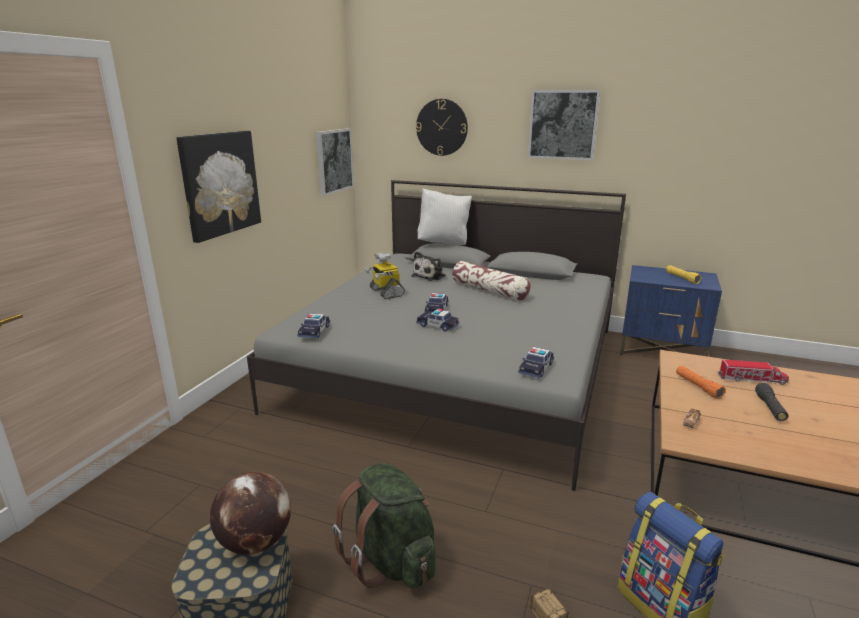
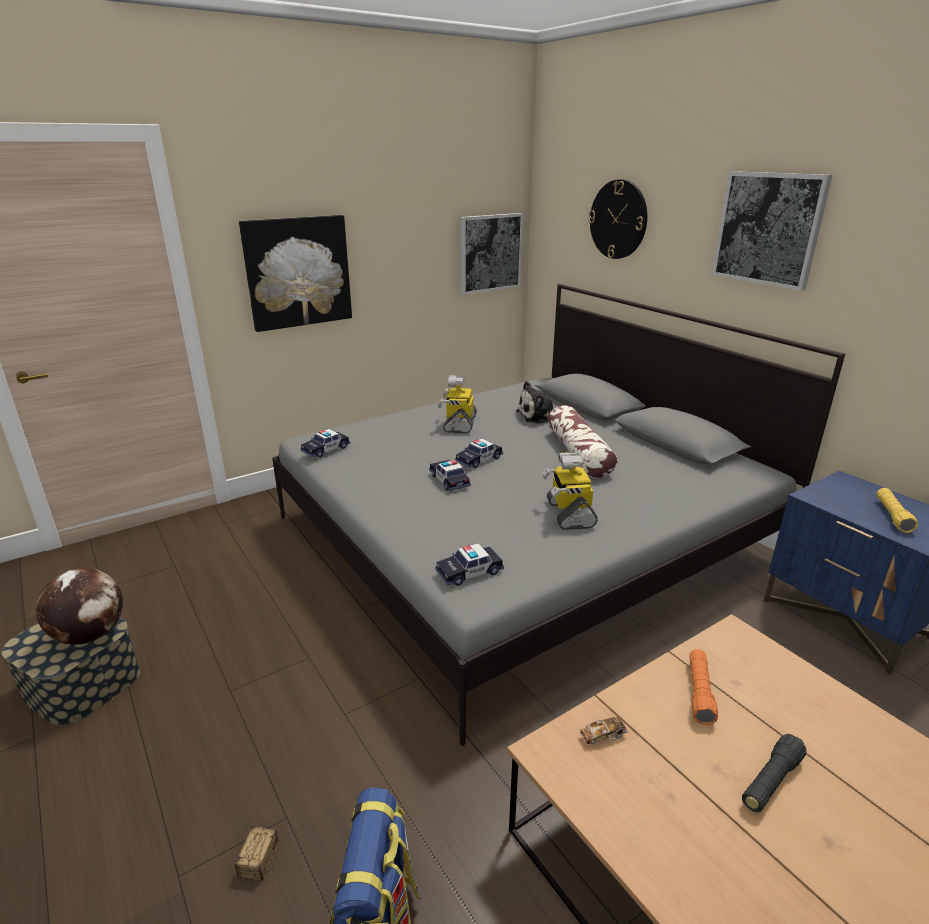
camera: 35 degrees right, 5 degrees up
green backpack [333,463,436,589] -> none
white pillow [418,188,472,245] -> none
toy truck [718,360,789,385] -> none
none -> toy robot [542,453,598,530]

